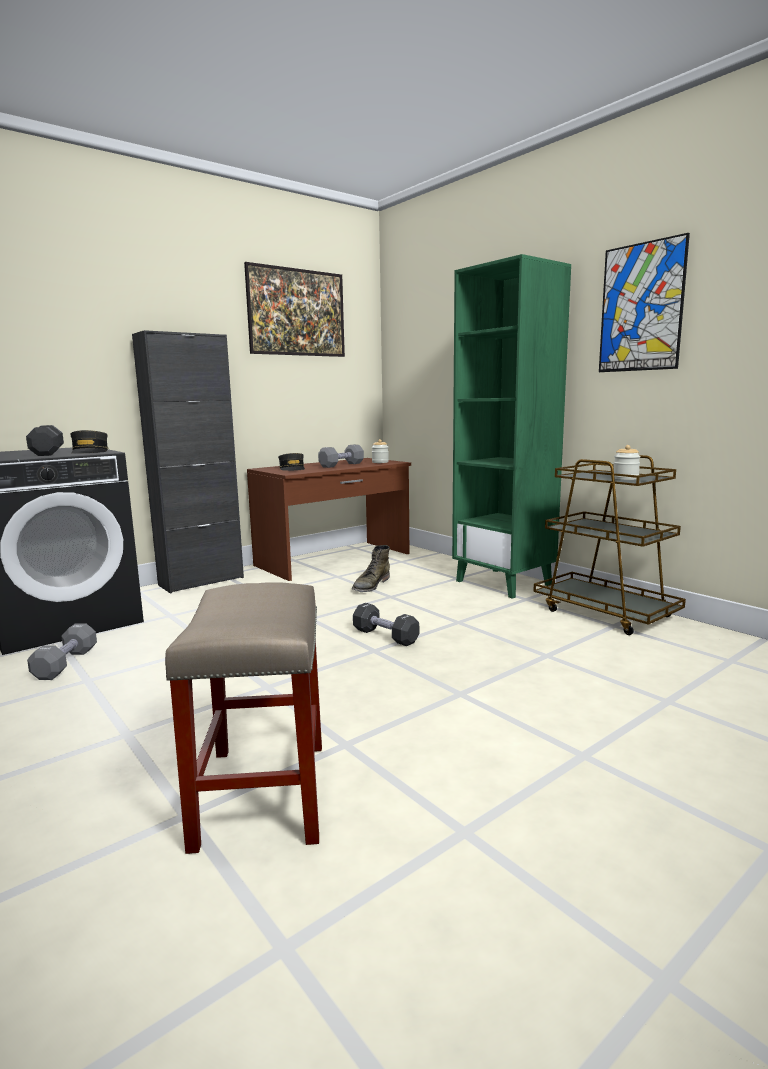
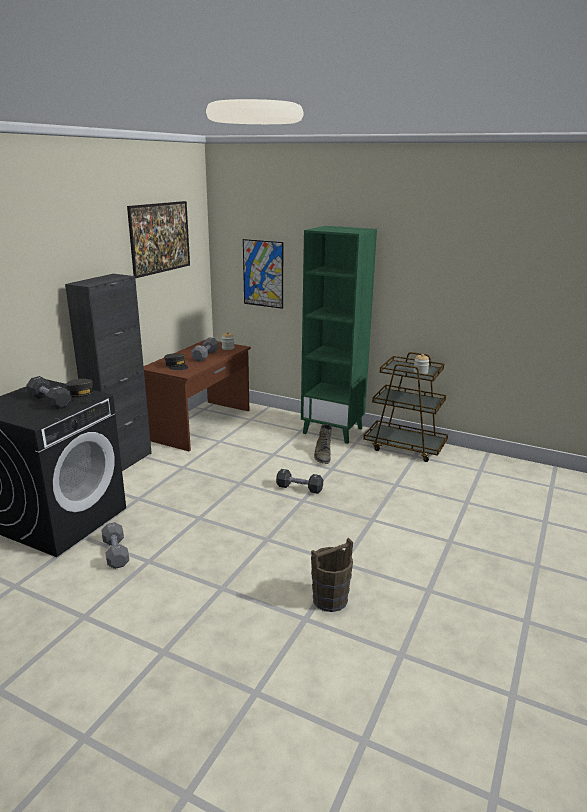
camera: 25 degrees left, 10 degrees up
beige stool [165,582,322,854] -> brown bucket [311,538,353,612]
green boot [352,545,390,592] -> green boot moved to [314,424,332,464]
picture [599,233,690,372] -> picture moved to [243,239,283,309]

